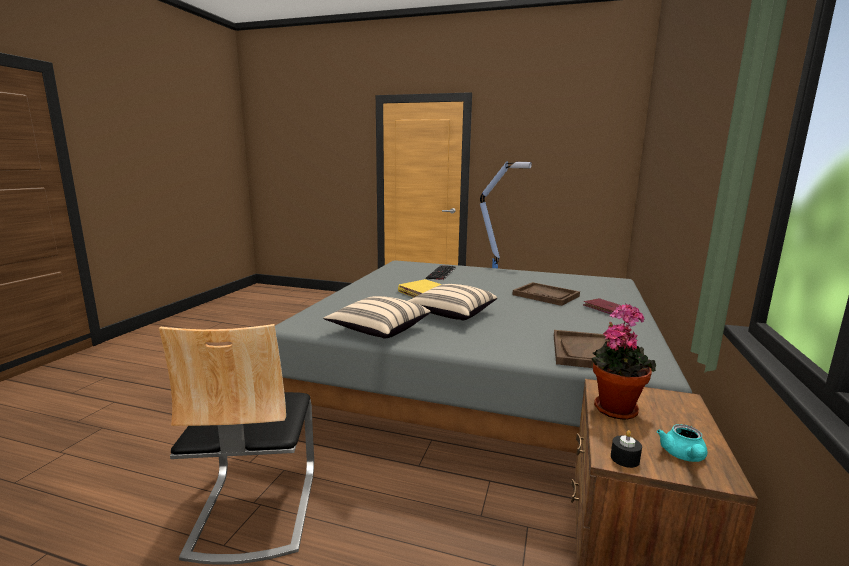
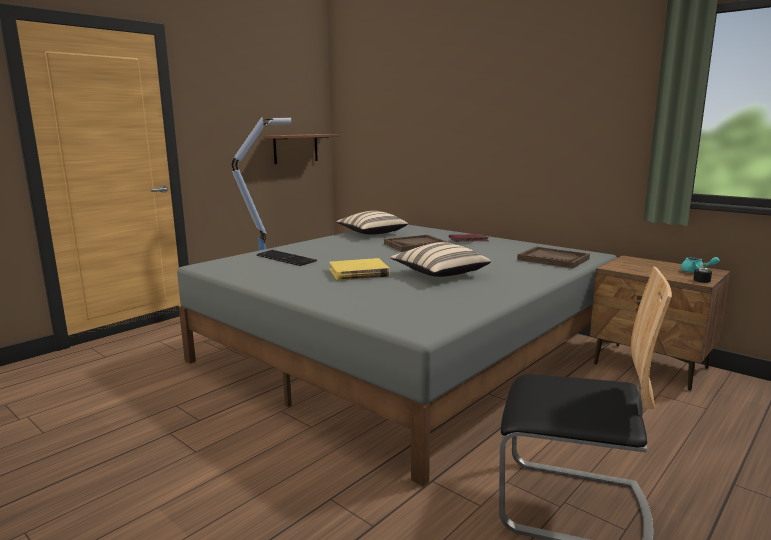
camera: 65 degrees left, 0 degrees up
beige pillow [323,296,431,338] -> beige pillow moved to [336,211,408,235]
potted plant [591,303,656,419] -> none
none -> brown shelf [264,134,339,164]

